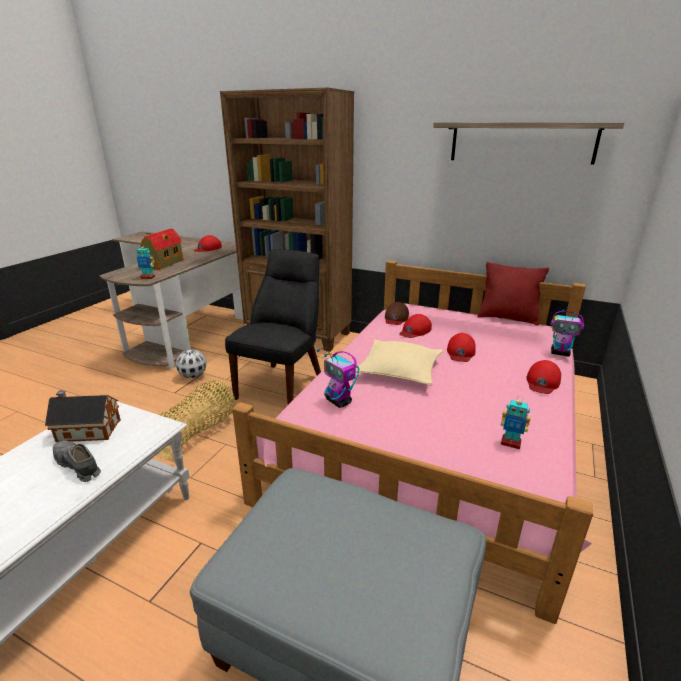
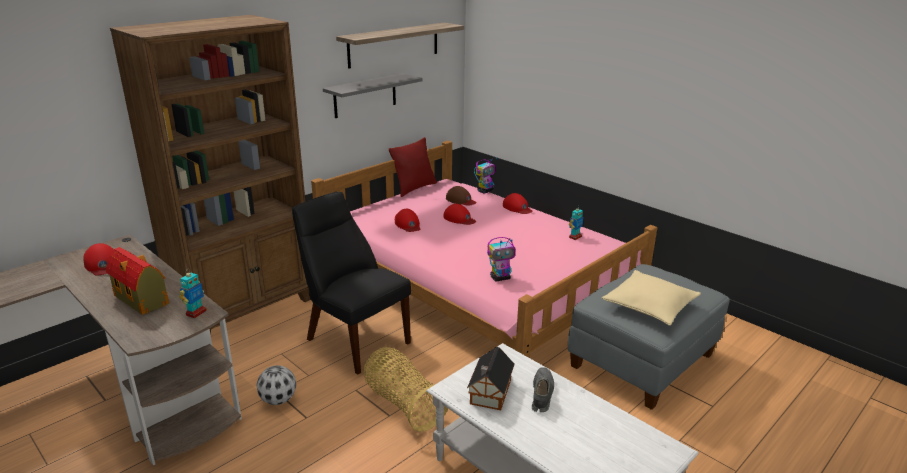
camera: 70 degrees left, 0 degrees up
grey shoe [53,440,101,482] -> grey shoe turned 135 degrees clockwise [532,367,554,412]
beige pillow [356,339,443,386] -> beige pillow moved to [602,270,701,326]
brown cap [385,302,409,325] -> brown cap moved to [446,186,477,206]
none -> grey shelf [323,73,423,118]

